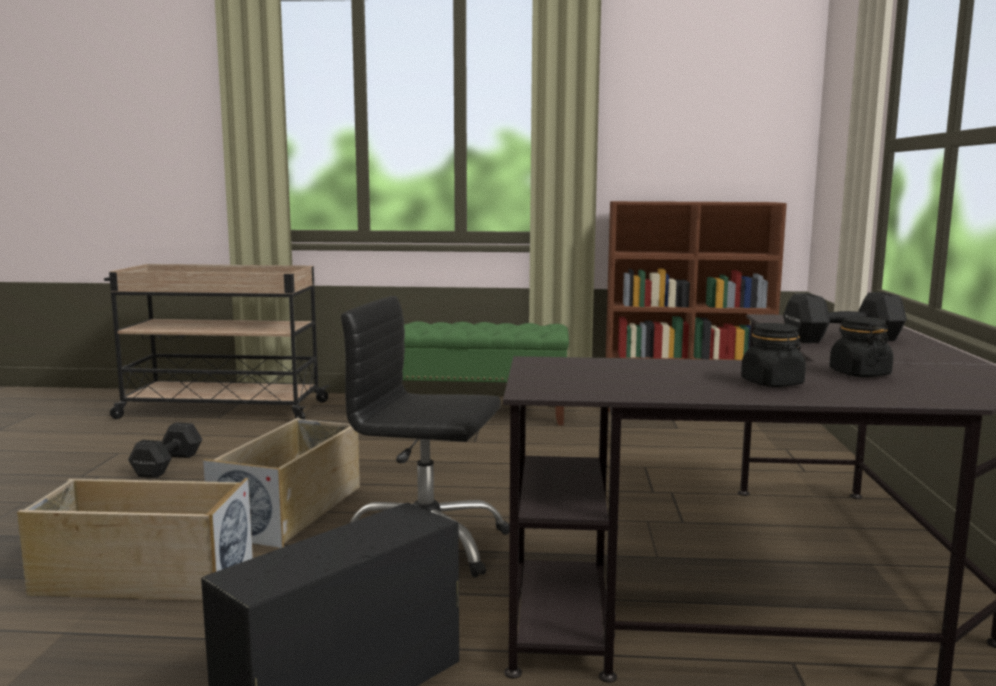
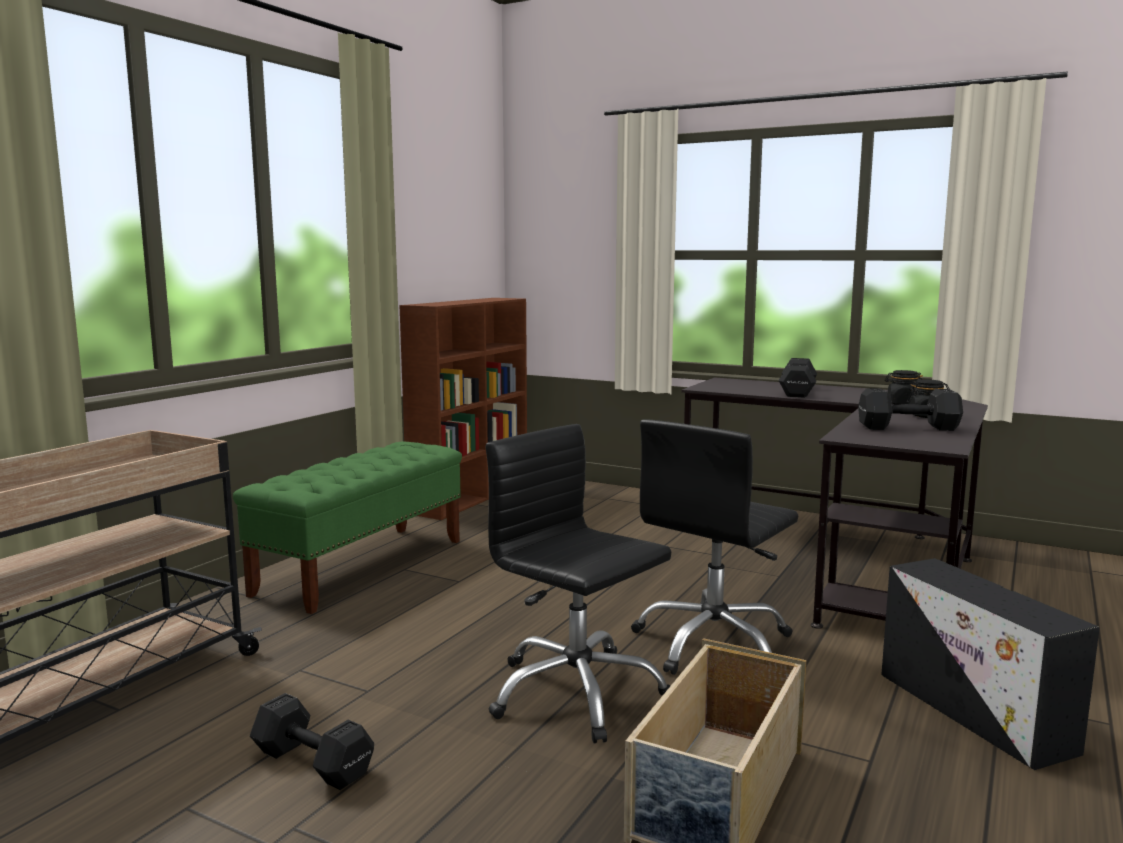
camera: 65 degrees left, 0 degrees up
beige storage box [203,418,360,548] -> black office chair [486,424,671,743]
none -> black dumbbell [858,388,963,431]

